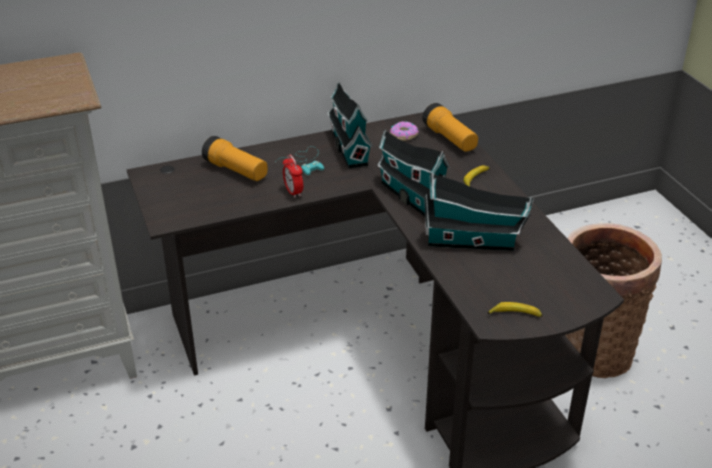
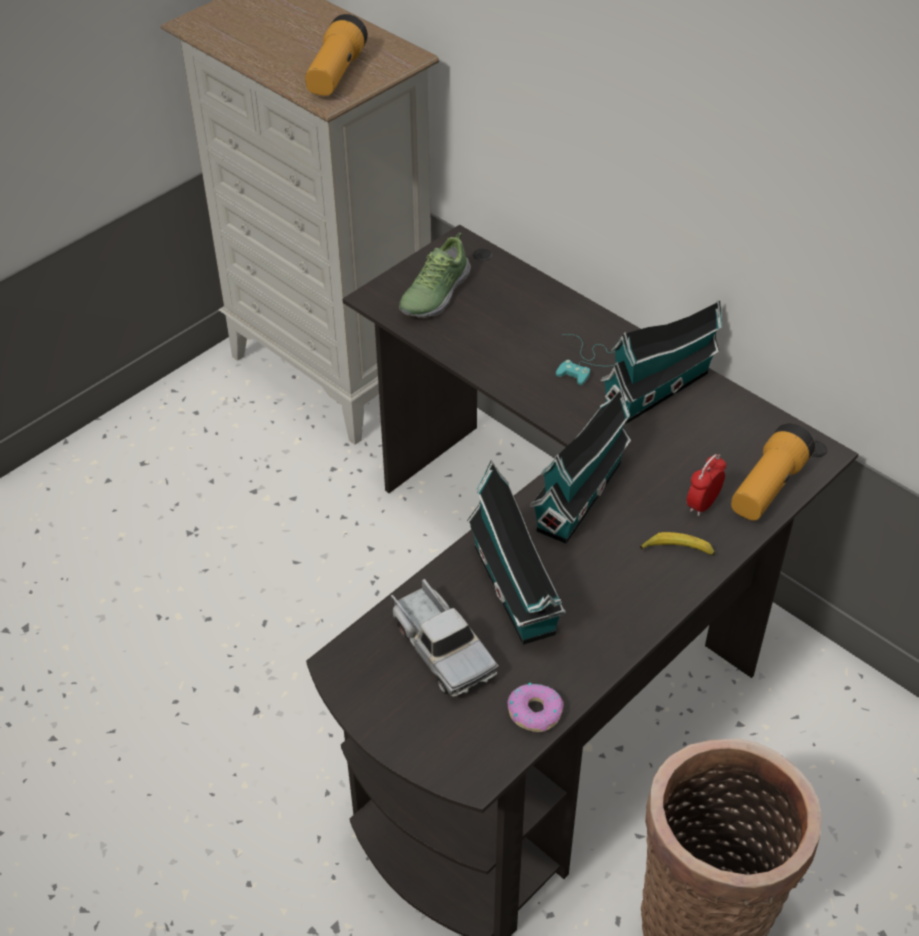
camera: 65 degrees right, 10 degrees up
flashlight [202,136,268,181] -> flashlight moved to [305,14,368,96]
alarm clock [283,155,303,198] -> alarm clock moved to [687,454,726,516]
donut [390,121,419,141] -> donut moved to [507,683,564,732]
banana [488,302,542,317] -> none
none -> toy truck [391,579,499,696]
none -> shoe [399,233,471,318]

